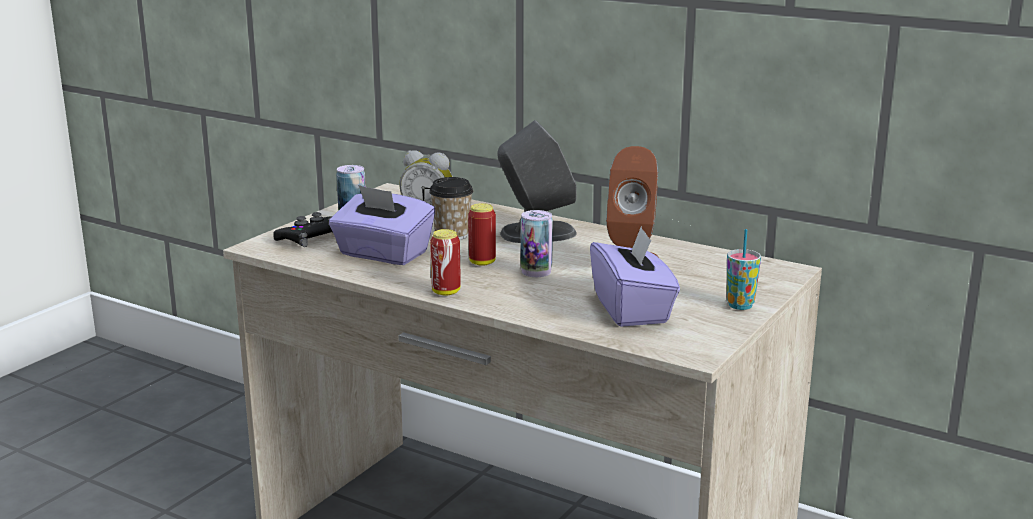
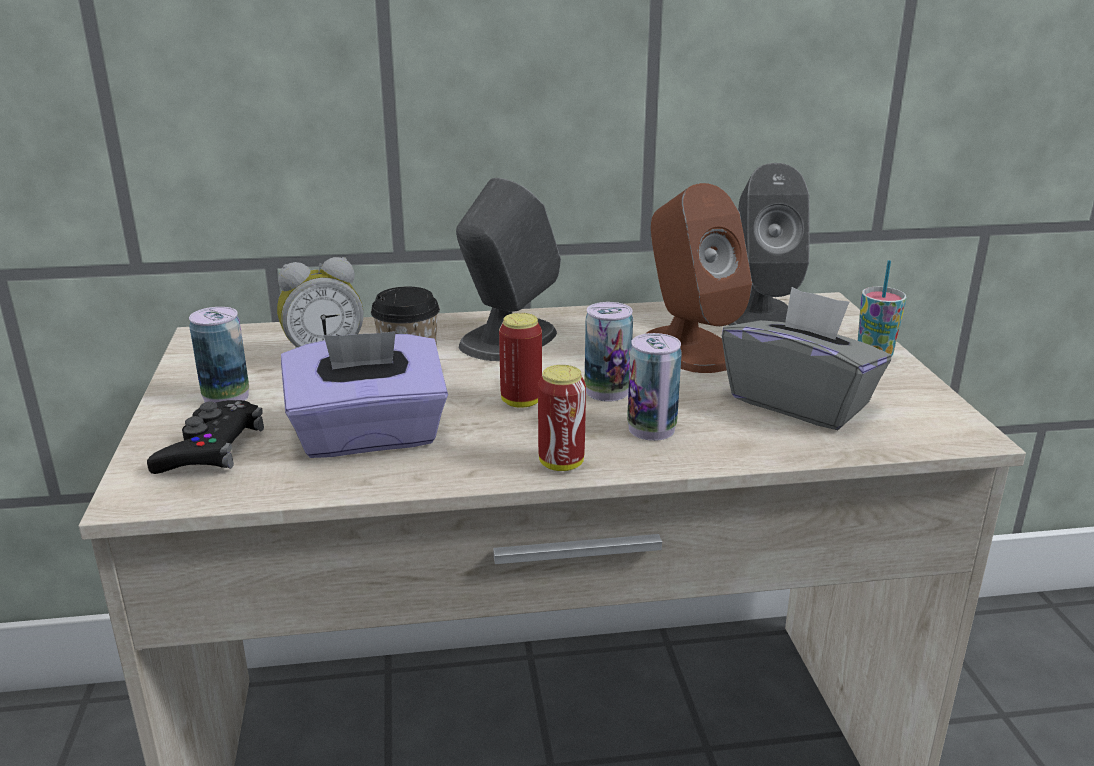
camera: 40 degrees left, 5 degrees up
purple tissue box [590,225,680,327] -> grey tissue box [722,287,891,430]
none -> can [627,333,682,441]
none -> grey speaker [729,163,810,326]

